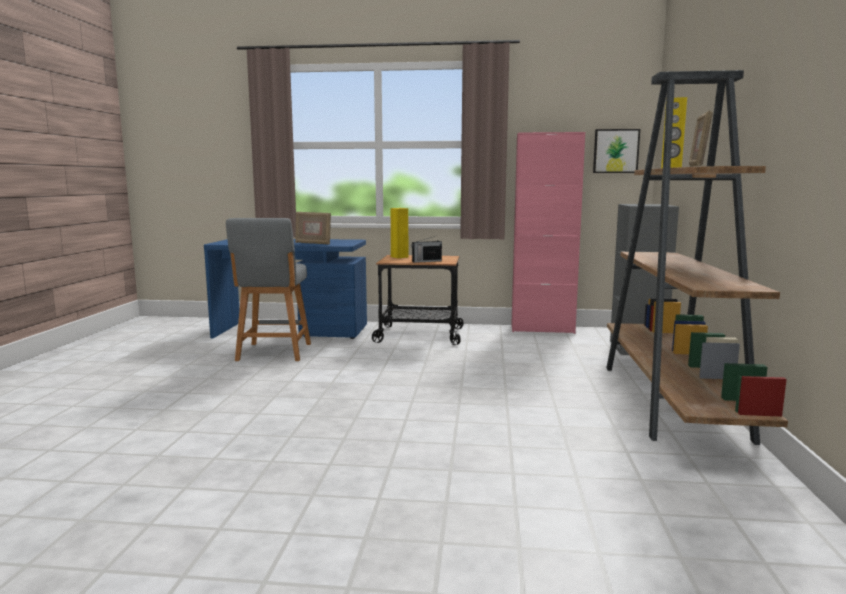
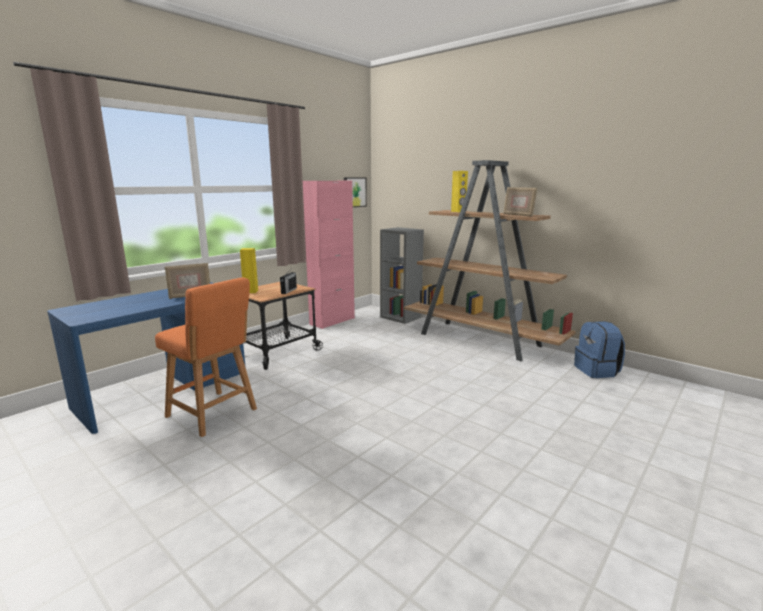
camera: 55 degrees left, 5 degrees up
grey stool [226,218,311,361] -> orange stool [155,277,257,437]
none -> blue backpack [574,321,625,378]

